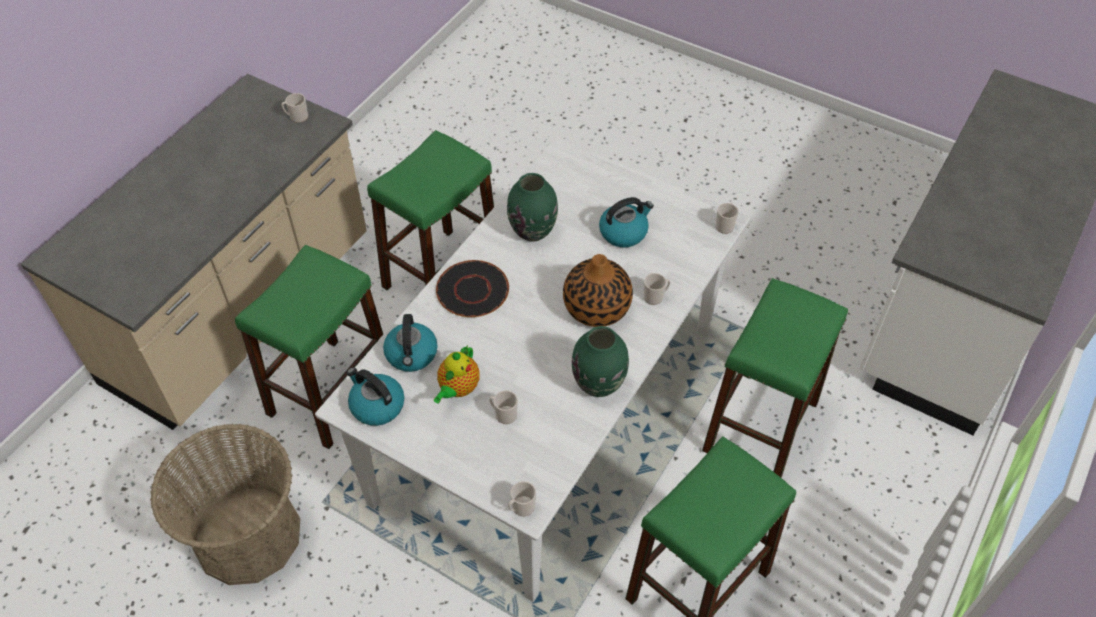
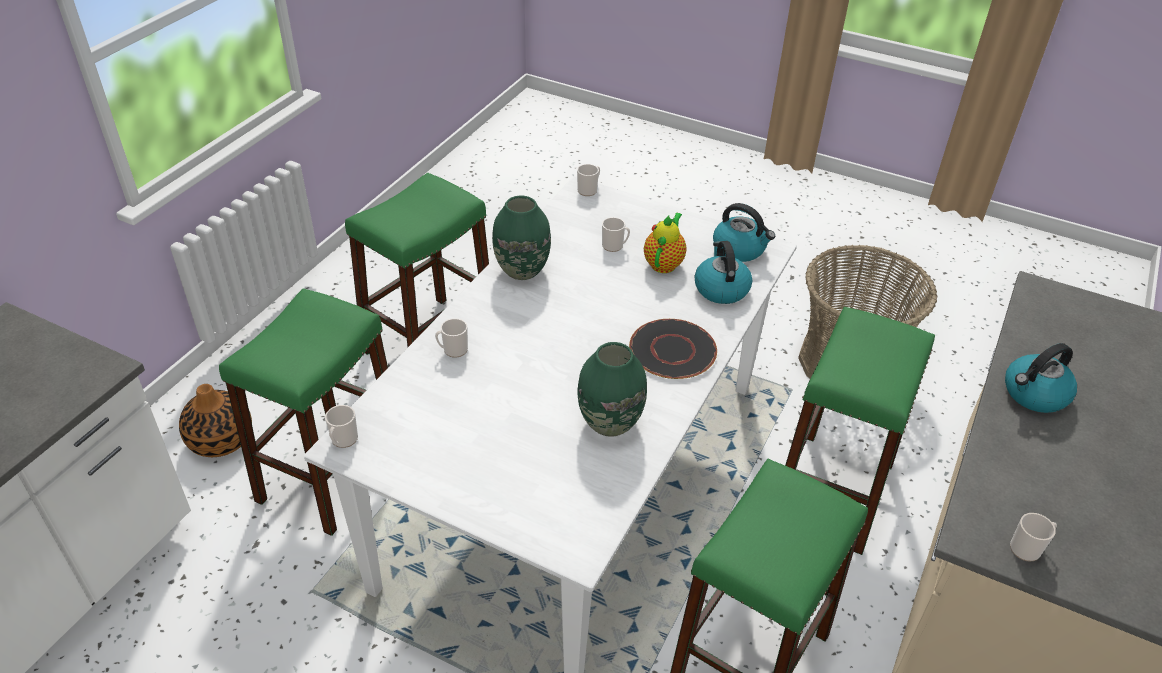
camera: 175 degrees right, 10 degrees down
vase [563,254,633,327] -> vase moved to [179,384,252,457]
kettle [599,197,654,247] -> kettle moved to [1005,343,1077,413]

